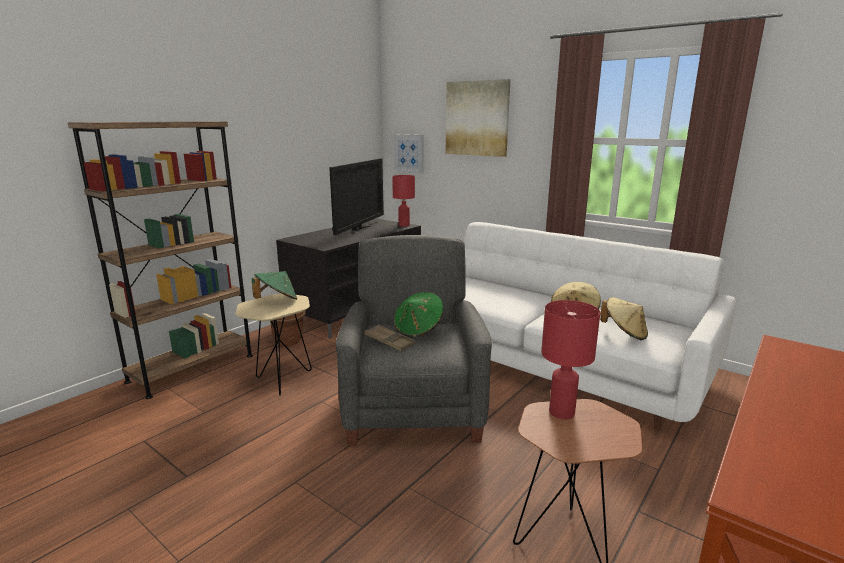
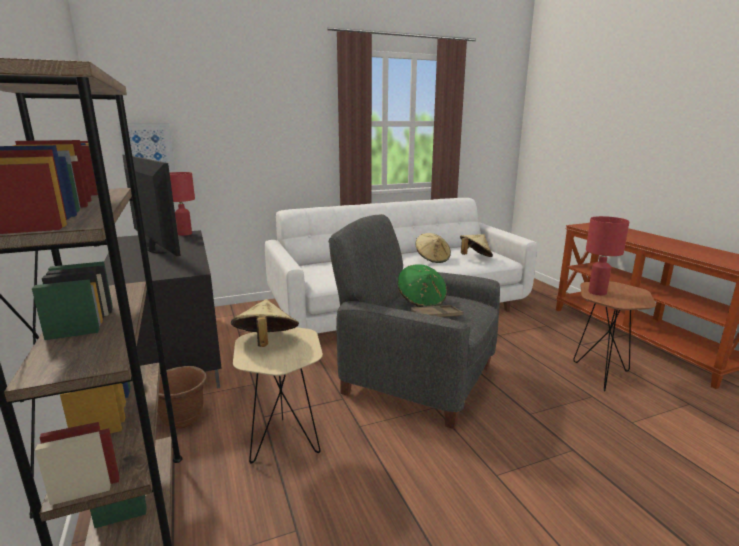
camera: 60 degrees left, 0 degrees up
green hat [252,271,297,300] -> beige hat [231,299,299,347]
picture [446,79,511,157] -> none

